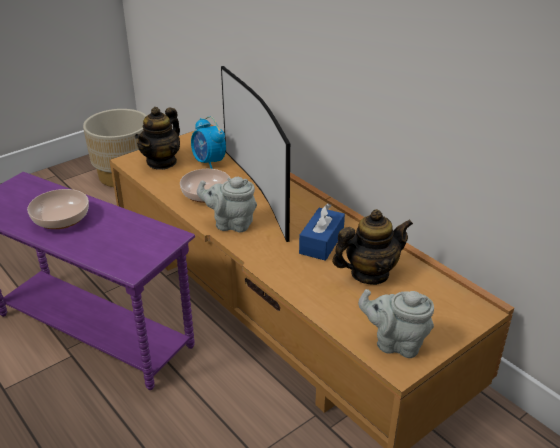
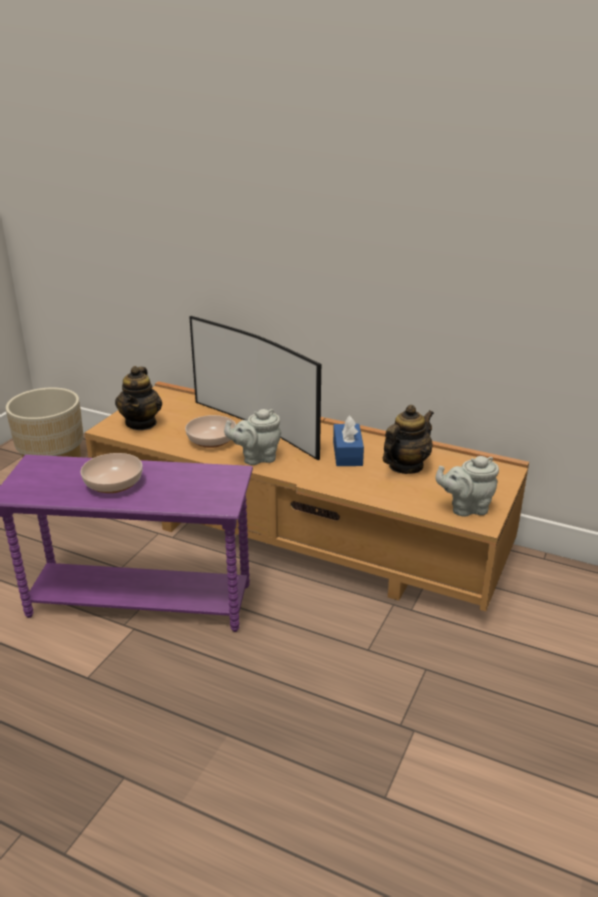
camera: 25 degrees left, 5 degrees down
alarm clock [191,116,226,169] -> none

